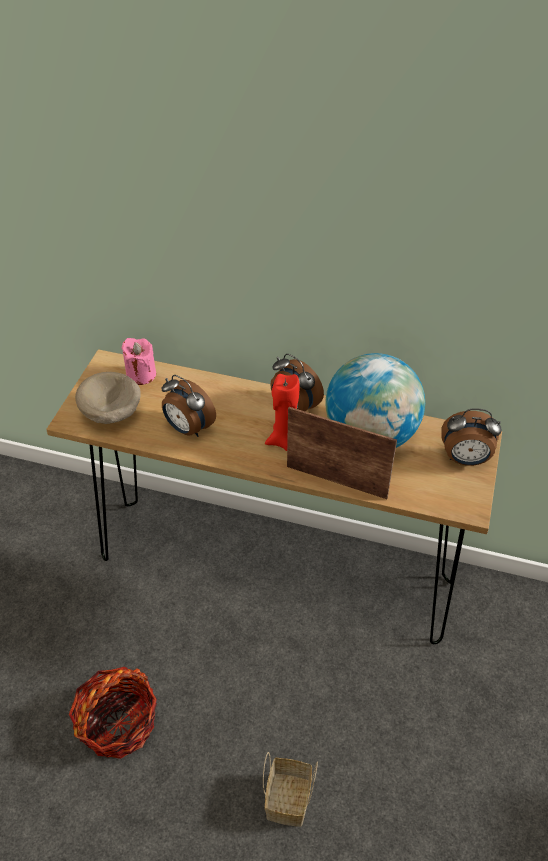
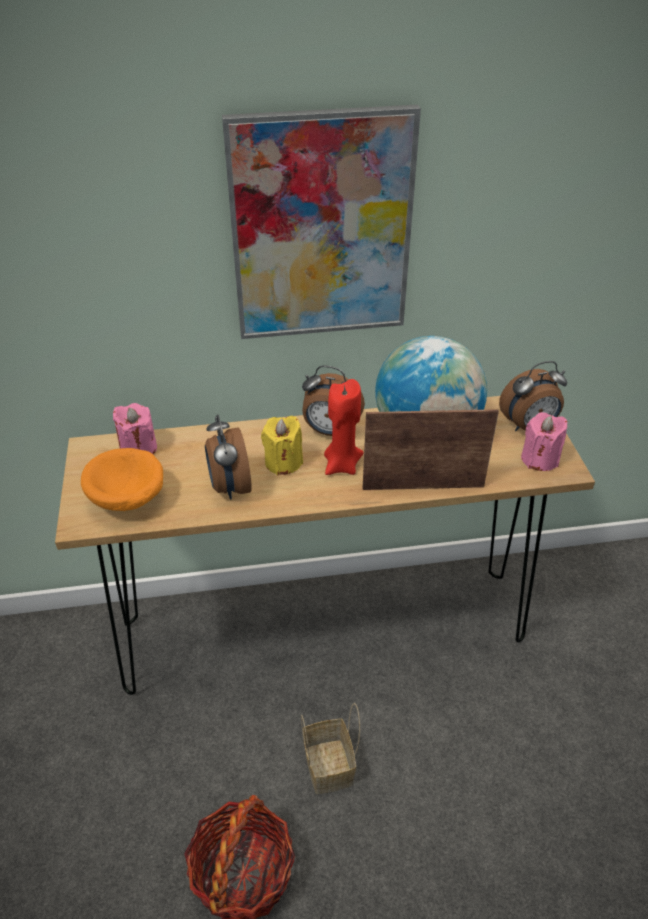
camera: 25 degrees left, 5 degrees down
beige bowl [75,372,141,424] -> orange bowl [81,448,163,511]
alarm clock [162,375,216,437] -> alarm clock turned 60 degrees clockwise [205,414,252,500]
basket [263,752,318,827] -> basket moved to [301,703,360,794]
none -> picture [222,105,421,339]
none -> yellow candle [261,416,303,475]
none -> pink candle [521,412,567,471]

